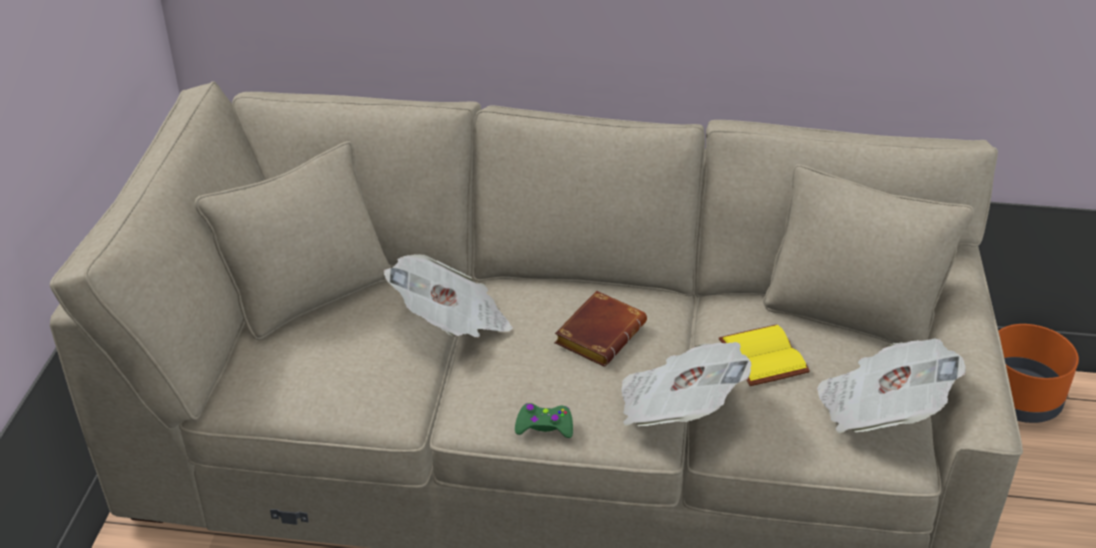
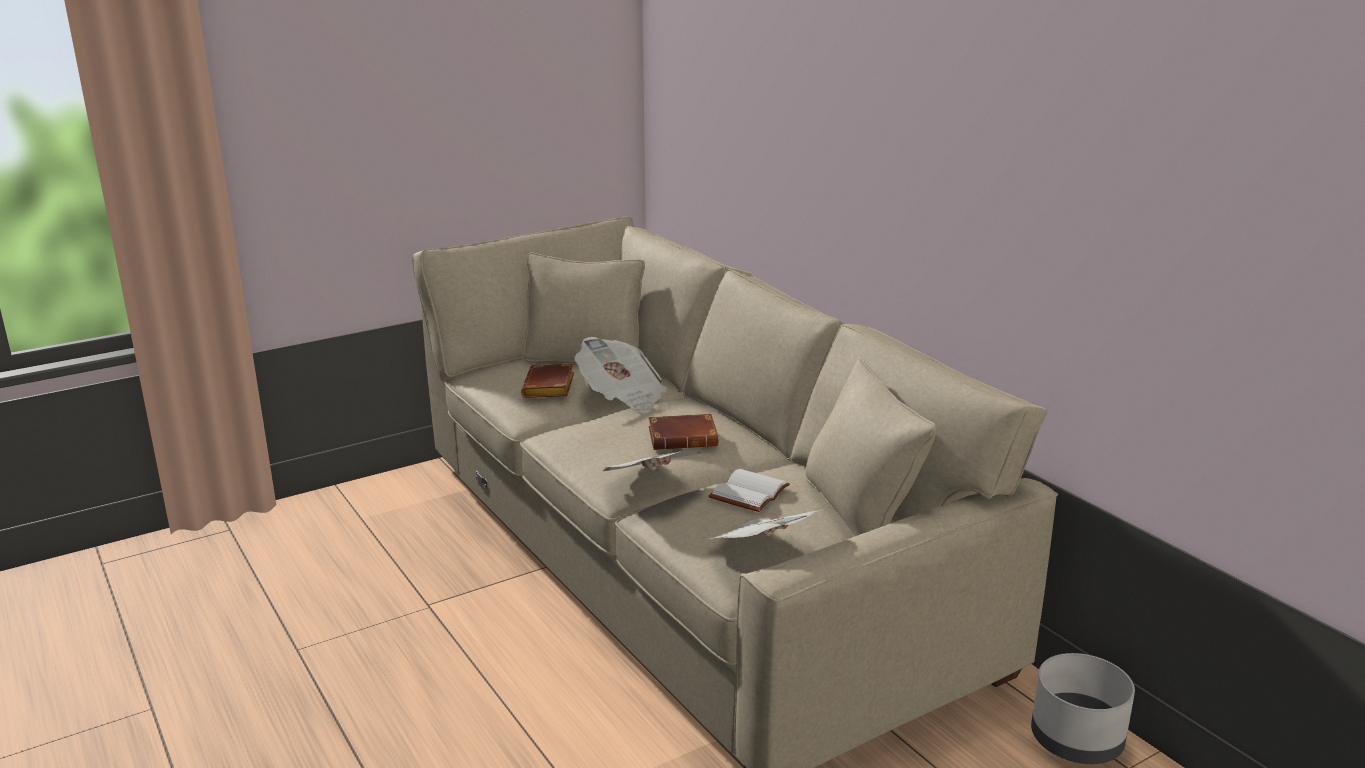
camera: 50 degrees right, 15 degrees down
green game controller [515,403,573,438] -> none
yellow book [719,324,810,386] -> white book [709,469,790,512]
orange planter [999,324,1079,423] -> grey planter [1031,653,1135,764]
none -> brown book [521,363,574,398]

